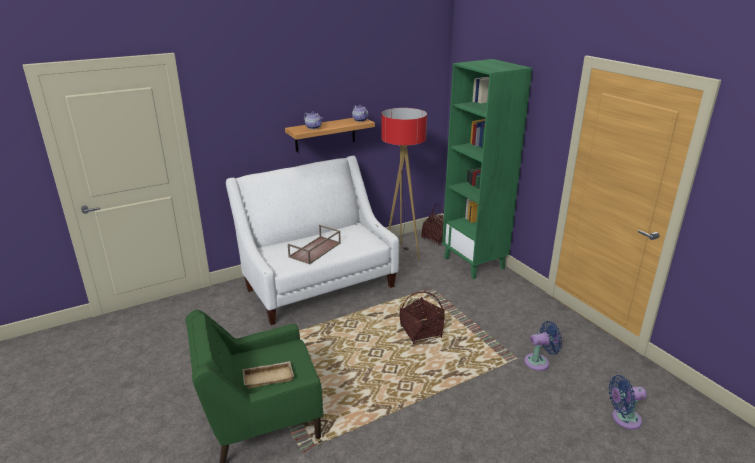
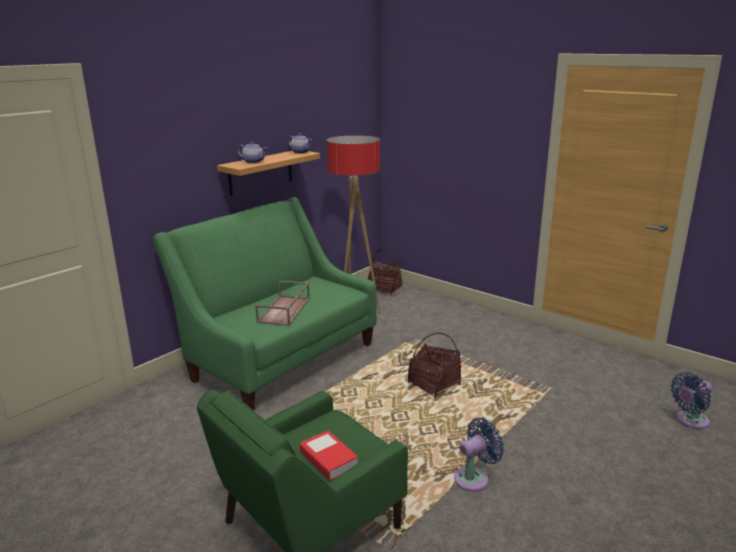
camera: 20 degrees left, 5 degrees down
white sofa [226,156,399,325] -> green sofa [153,197,377,410]
beige tray [242,361,294,389] -> book [300,431,358,481]
green bookcase [442,59,532,279] -> none
blue fan [524,321,562,371] -> blue fan moved to [454,418,504,492]

